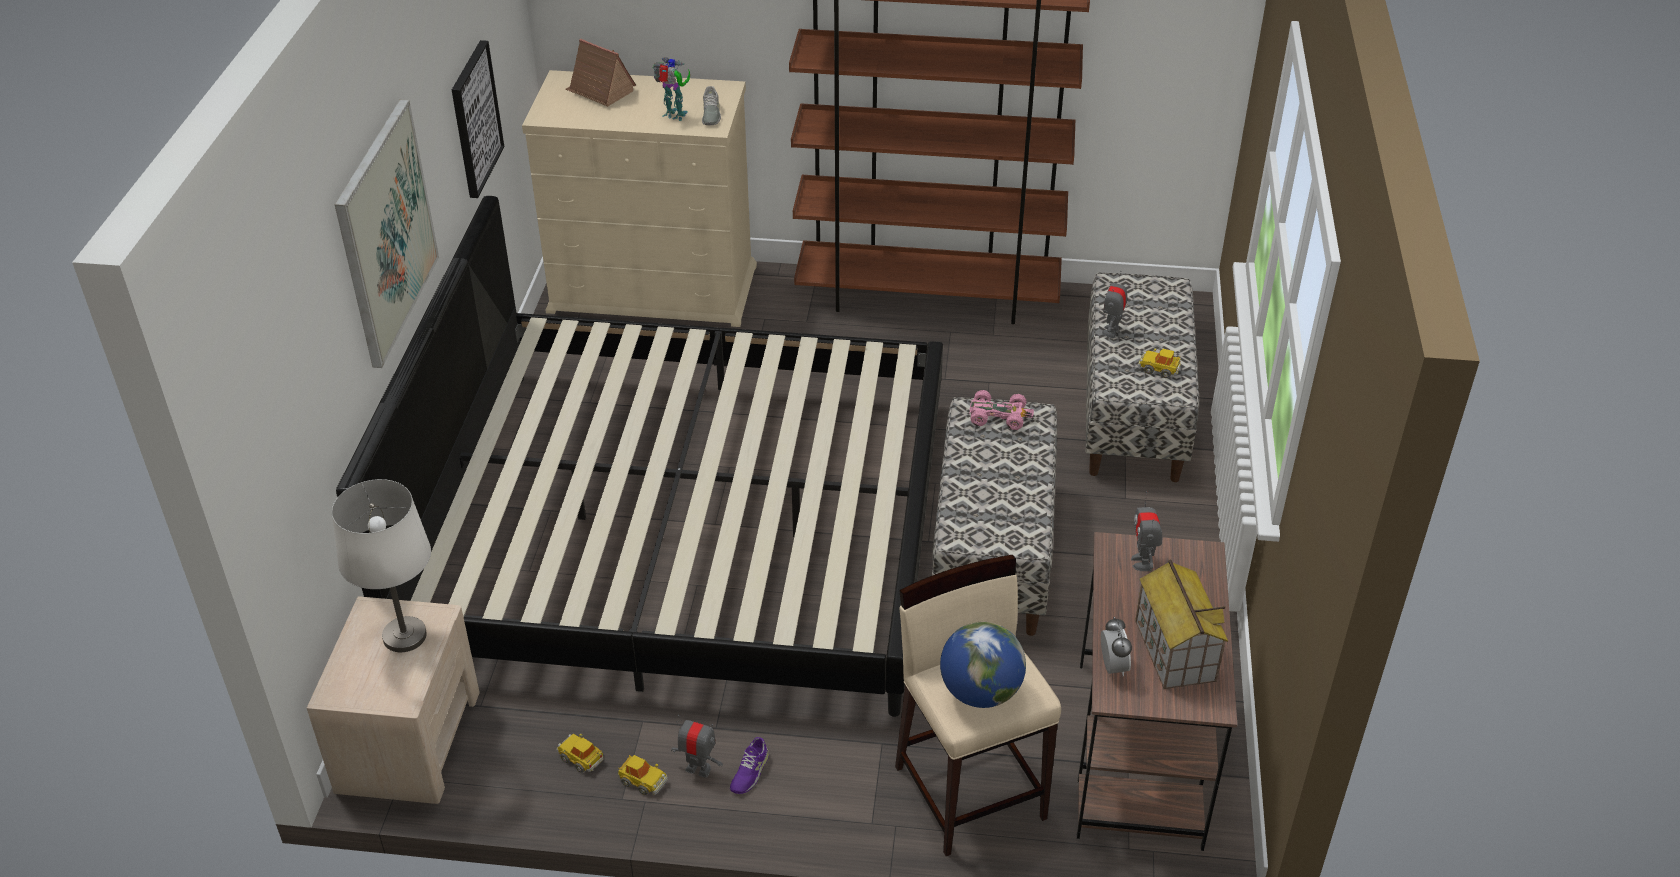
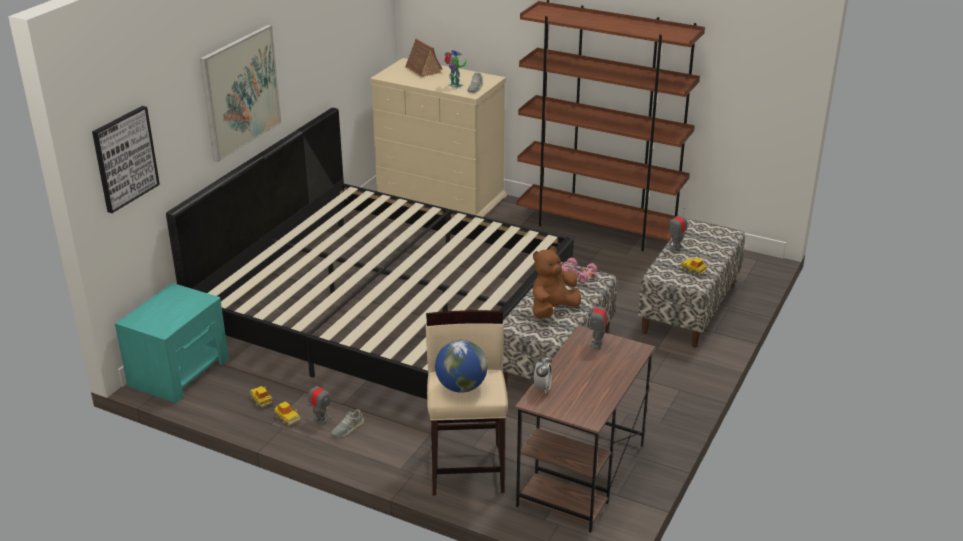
camera: 20 degrees right, 10 degrees down
beige nightstand [307,596,479,804] -> turquoise nightstand [115,283,229,403]
white table lamp [332,479,431,652] -> none
picture [452,40,504,198] -> picture moved to [92,106,160,213]
purple shoe [730,737,769,794] -> grey shoe [331,409,364,437]
toy house [1135,560,1228,689] -> none
none -> brown plush toy [533,246,581,319]

